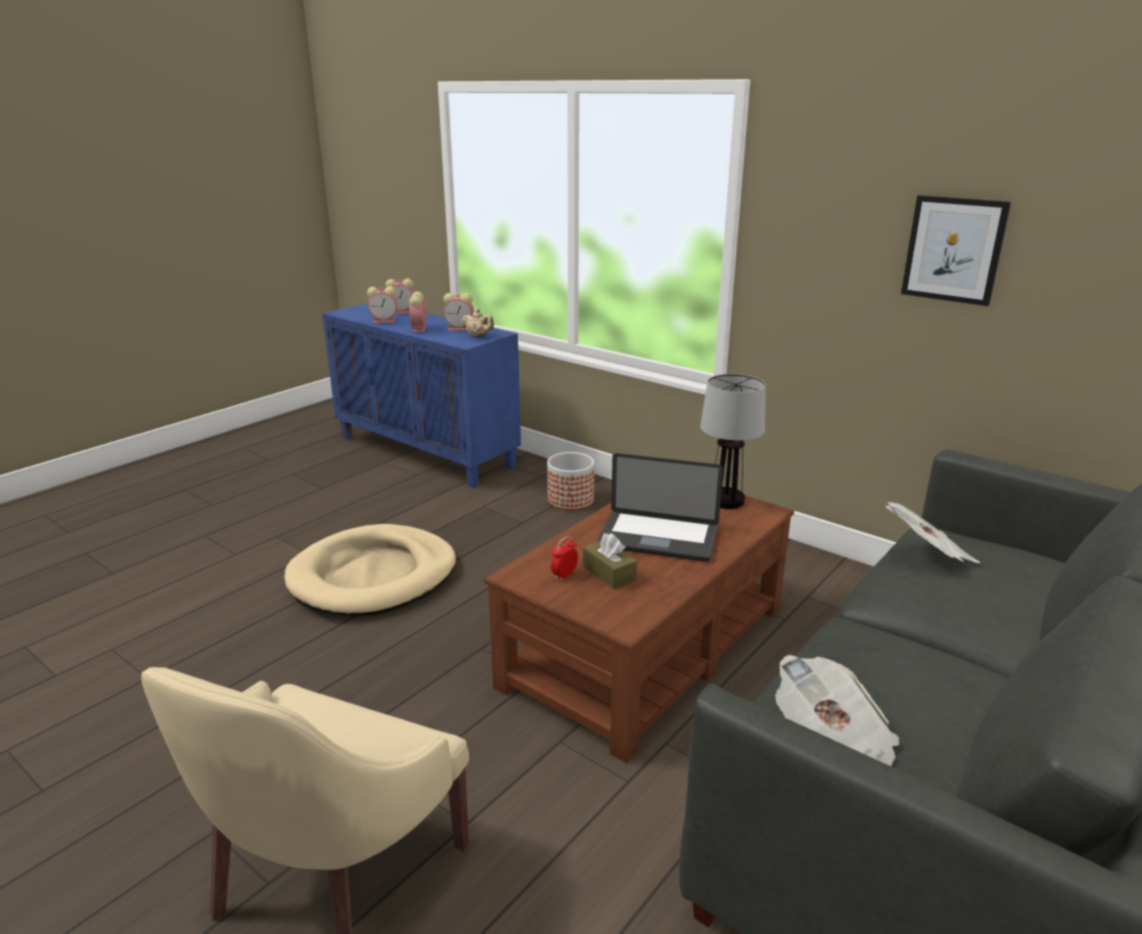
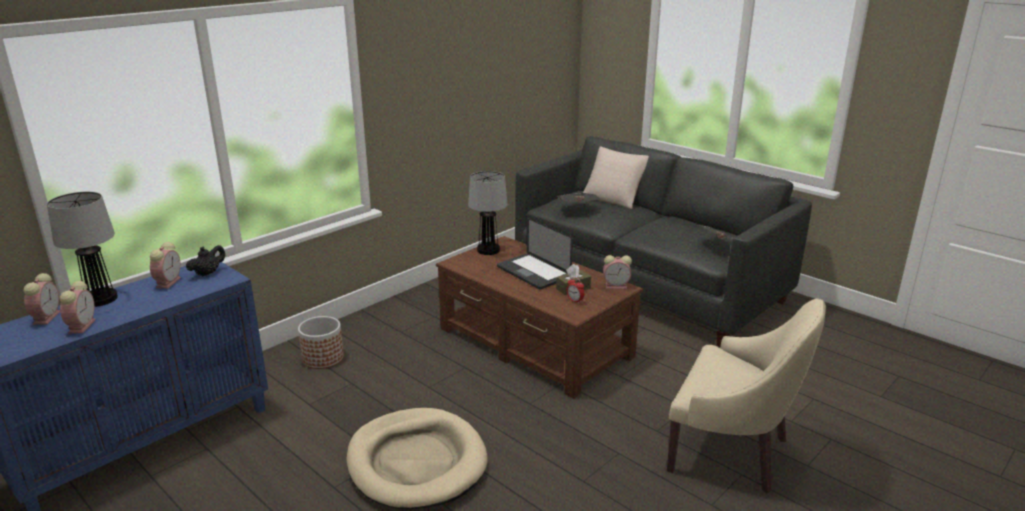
camera: 85 degrees left, 0 degrees up
alarm clock [409,292,428,333] -> alarm clock moved to [603,255,632,289]
beige teapot [462,309,494,337] -> black teapot [186,245,225,276]
laptop [597,453,723,562] -> laptop turned 120 degrees clockwise [497,217,573,289]
picture [901,195,1011,306] -> none
none -> table lamp [47,192,118,307]
none -> beige pillow [583,146,649,209]

